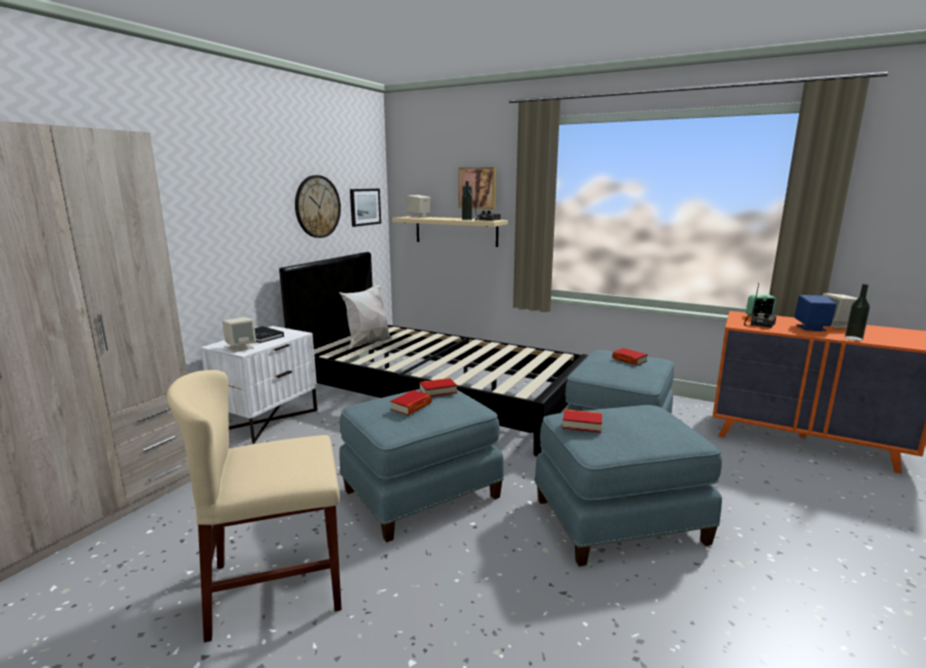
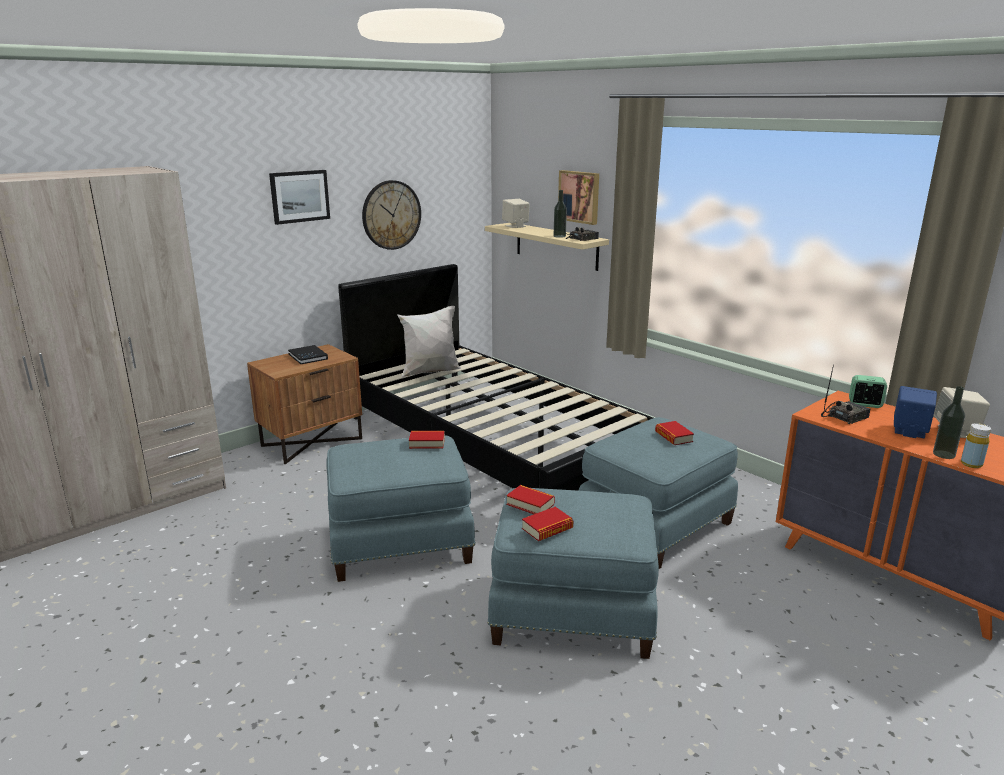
camera: 20 degrees right, 5 degrees up
beige chair [167,370,342,642] -> none
white nightstand [201,326,317,444] -> brown nightstand [247,344,362,464]
beige speaker [222,317,256,352] -> none
picture [350,188,381,227] -> picture moved to [269,170,330,225]
book [390,390,432,415] -> book moved to [522,507,573,541]
none -> yellow bottle [961,423,991,468]

